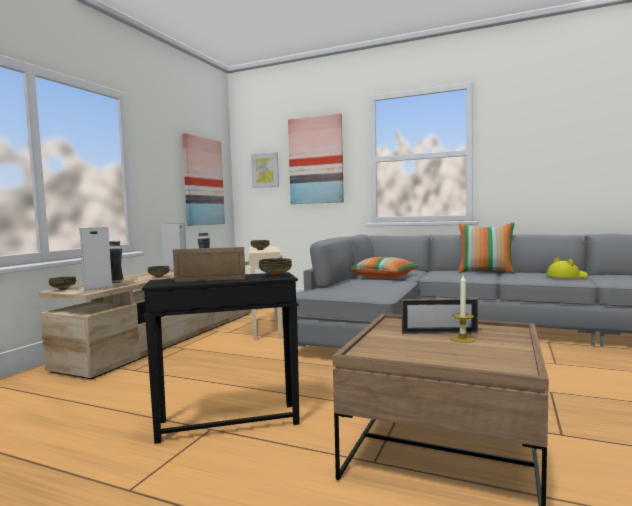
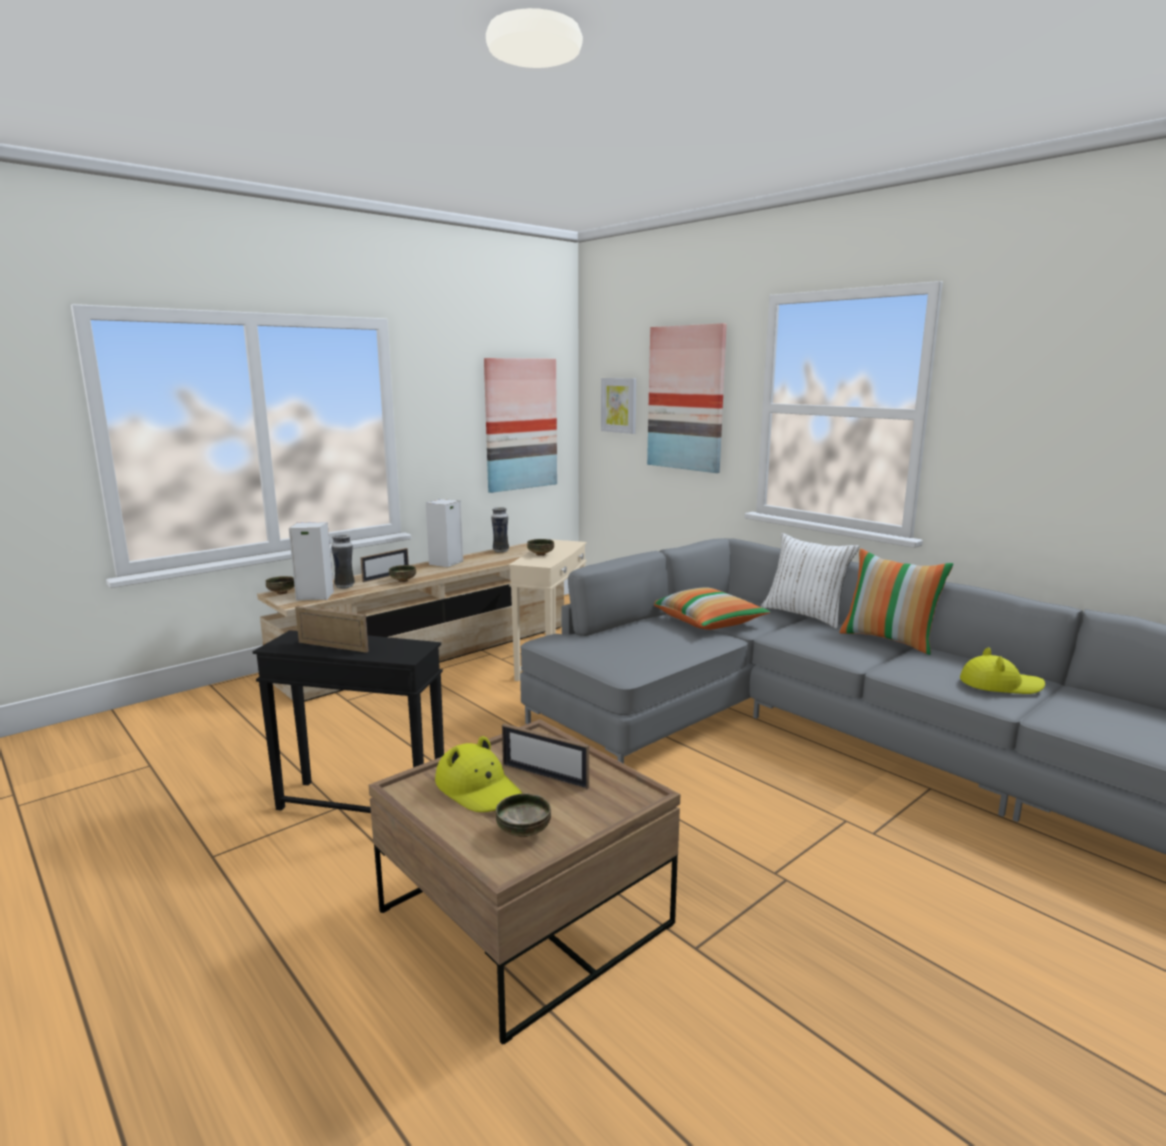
camera: 25 degrees right, 10 degrees up
bowl [259,258,292,277] -> bowl moved to [496,793,551,837]
candle [450,275,476,343] -> none
none -> picture frame [360,548,409,582]
none -> yellow hat [435,736,522,812]
none -> white pillow [761,533,859,629]

